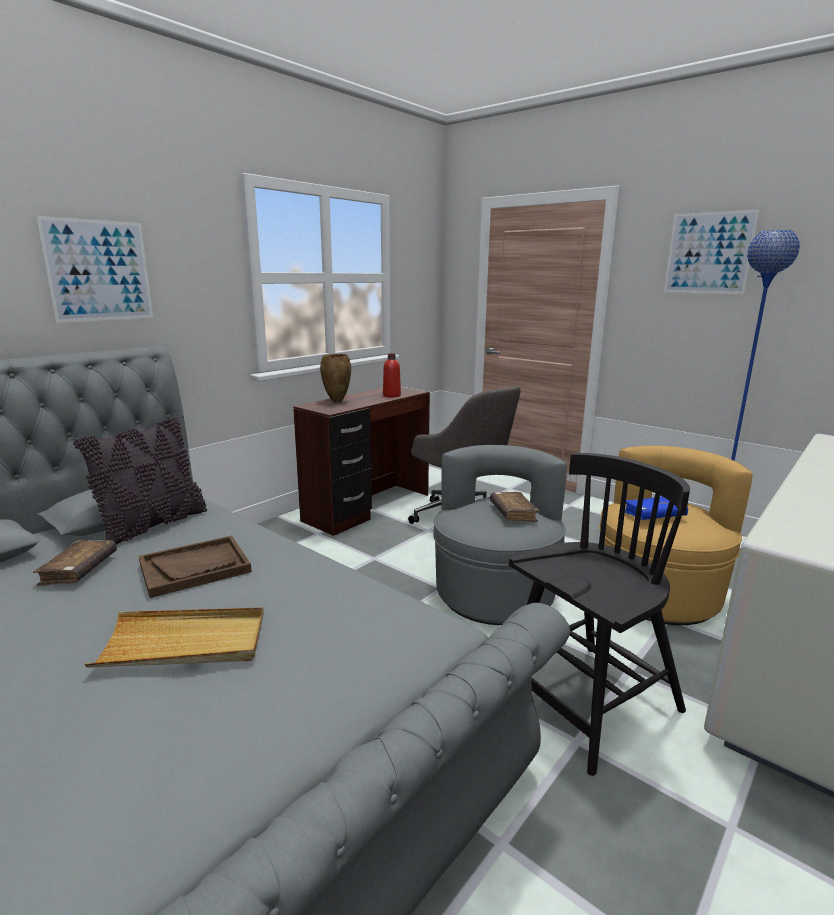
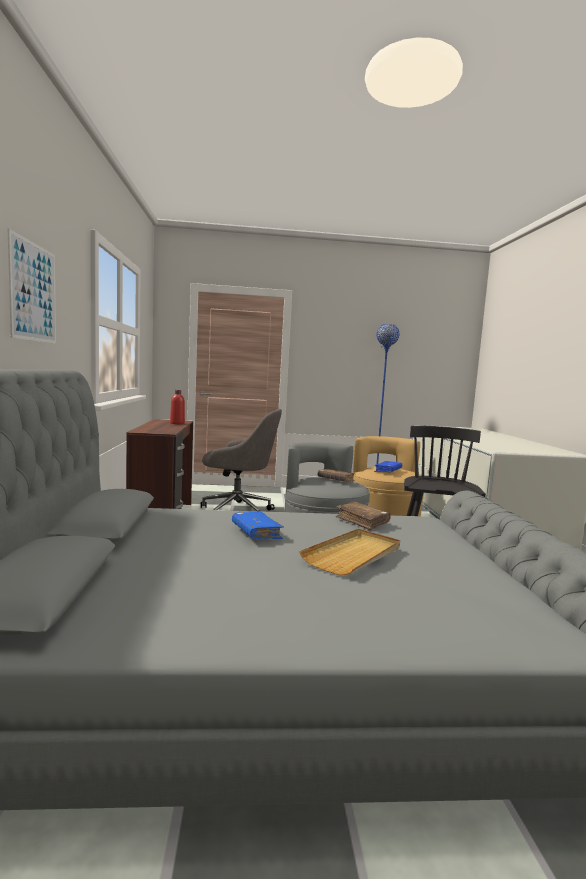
camera: 45 degrees left, 10 degrees down
brown book [33,540,117,586] -> brown book moved to [336,502,390,530]
black pillow [73,417,207,545] -> none
brown tray [139,536,252,598] -> blue book [232,512,284,539]
brown vase [320,354,351,403] -> none
picture [664,209,760,294] -> none

